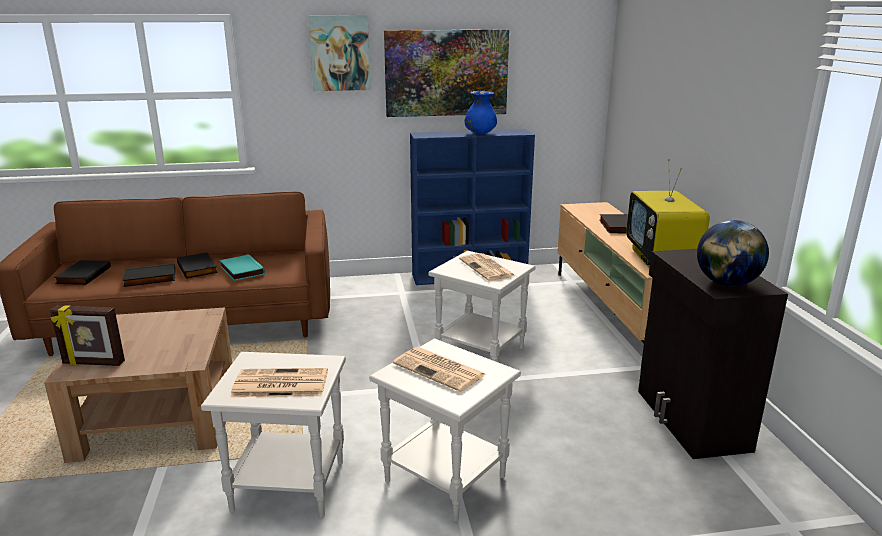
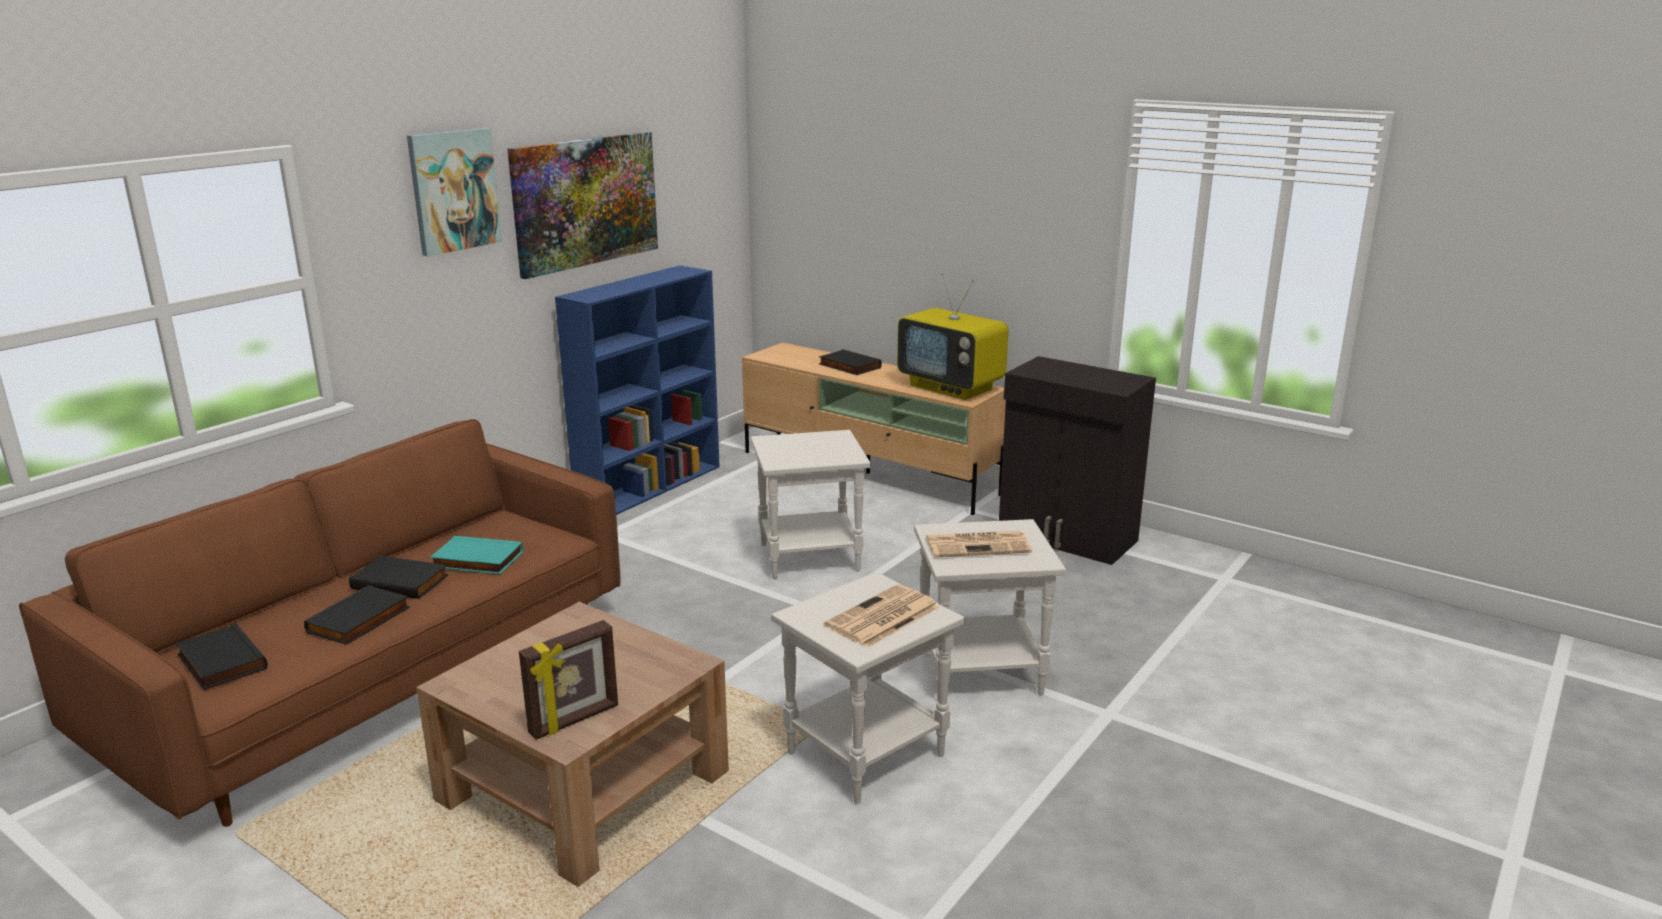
camera: 45 degrees left, 0 degrees up
newspaper [459,253,516,281] -> none
blue vase [465,91,497,134] -> none
globe [697,220,769,286] -> none

